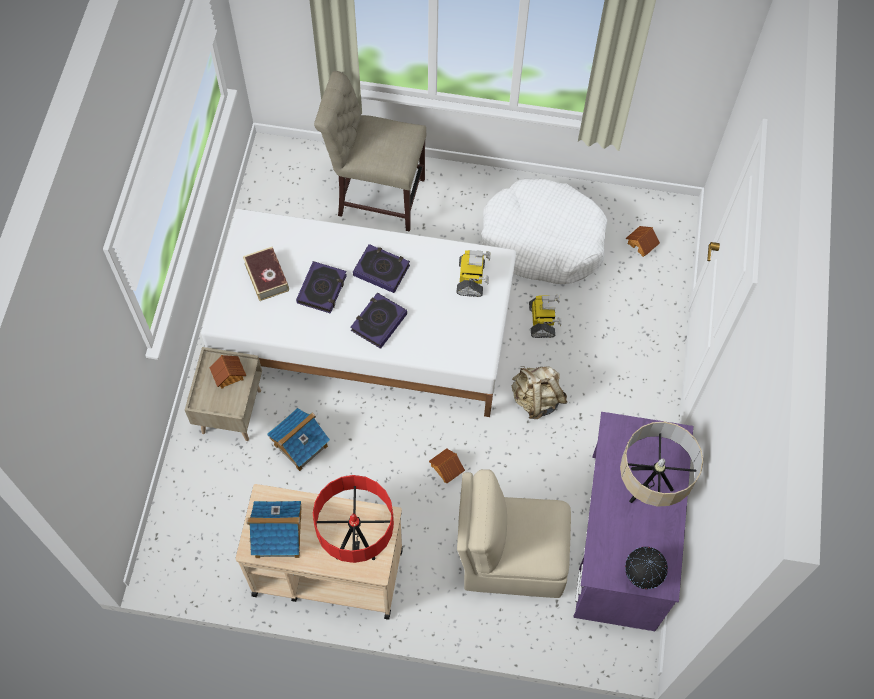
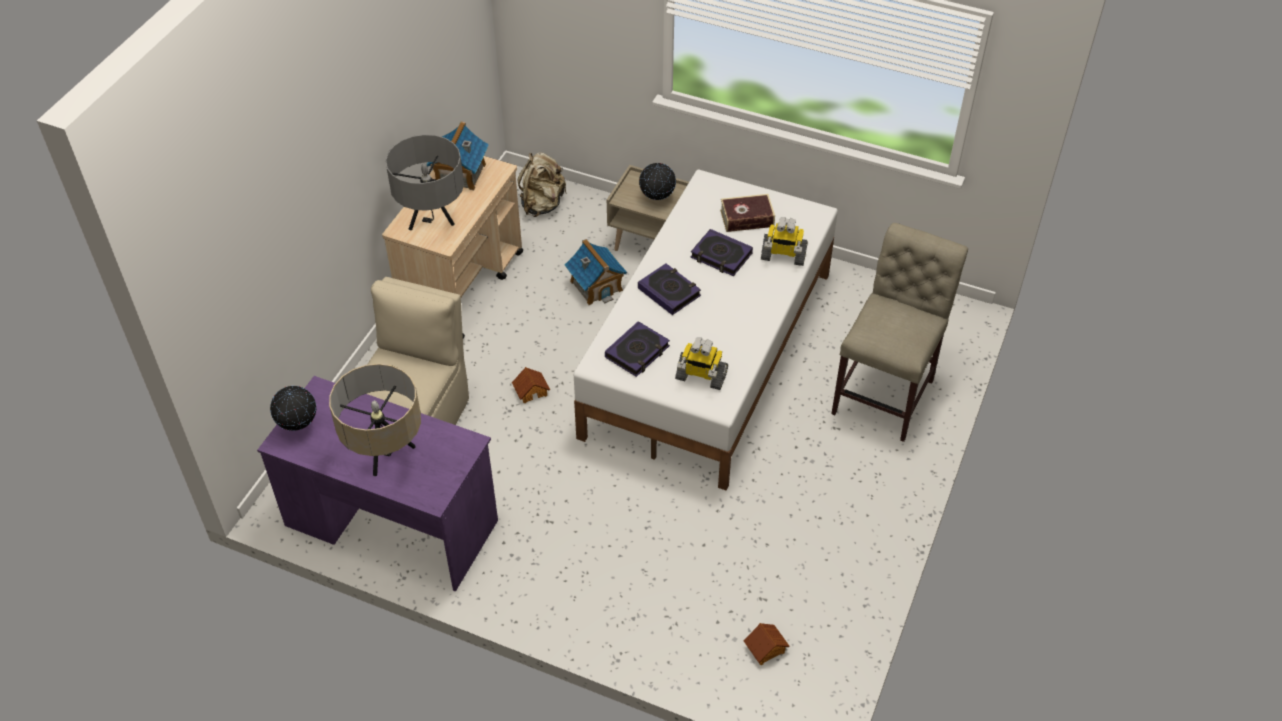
camera: 105 degrees right, 15 degrees down
toy house [209,355,246,389] -> globe [639,163,676,200]
red table lamp [313,475,394,563] -> grey table lamp [385,134,464,230]
book [353,244,410,293] -> book moved to [605,321,670,377]
white dog bed [481,179,607,284] -> none
beige backpack [512,366,567,419] -> beige backpack moved to [517,152,567,217]
toy robot [529,294,562,338] -> toy robot moved to [761,217,808,266]

